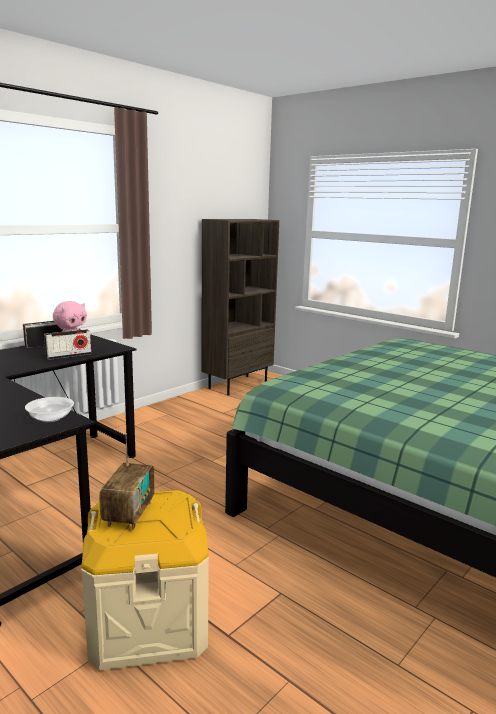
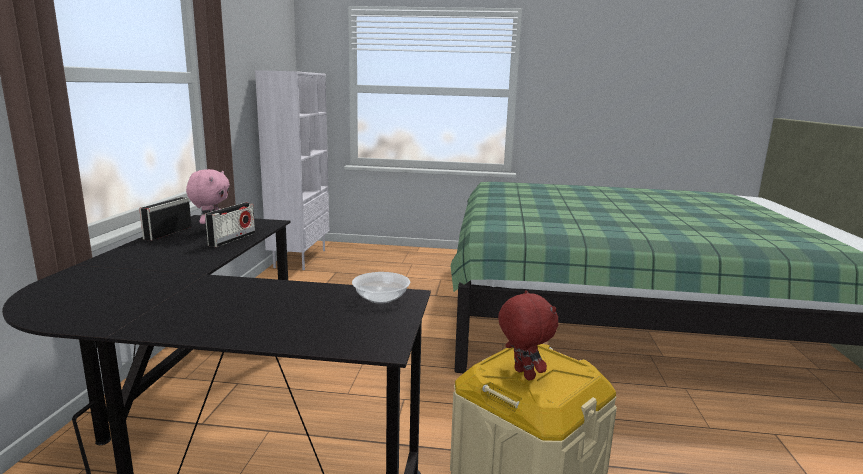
camera: 35 degrees left, 0 degrees up
radio [99,434,155,530] -> red plush toy [498,290,558,381]
brown bookcase [201,219,279,395] -> white bookcase [255,70,329,270]

